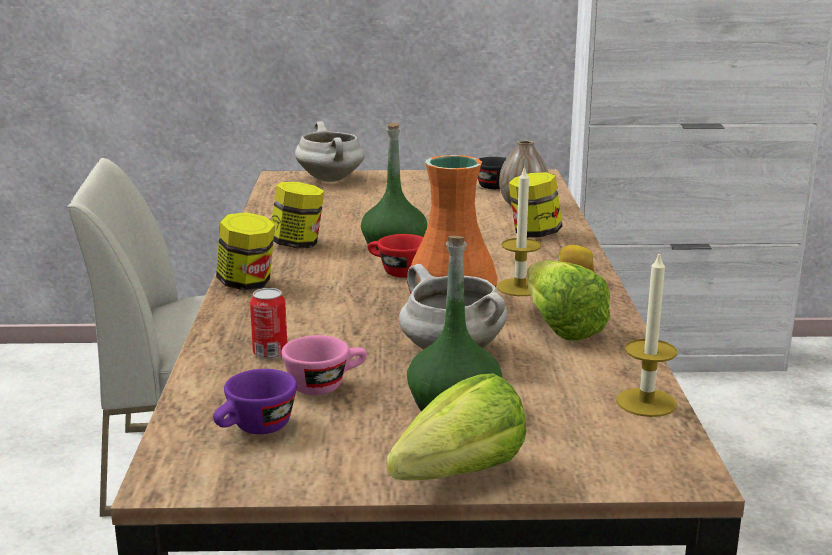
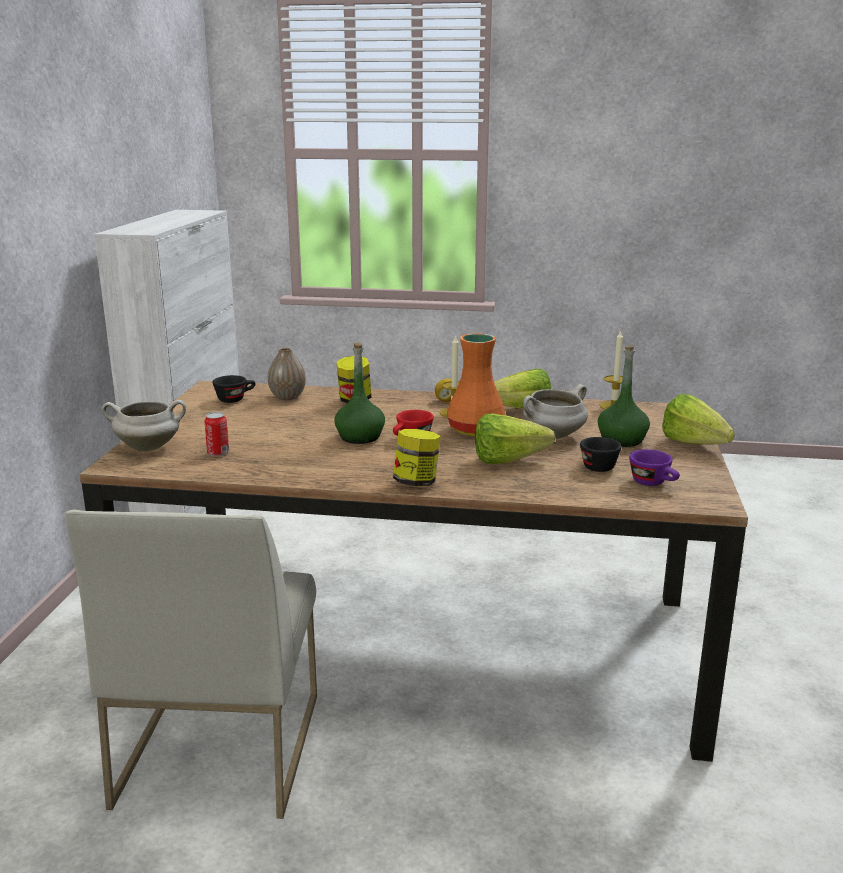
camera: 80 degrees left, 0 degrees up
can [250,288,287,359] -> can moved to [205,412,229,456]
jar [271,182,325,248] -> none
pink cup [281,335,367,395] -> black cup [580,437,621,472]
none -> lettuce [475,414,555,464]

